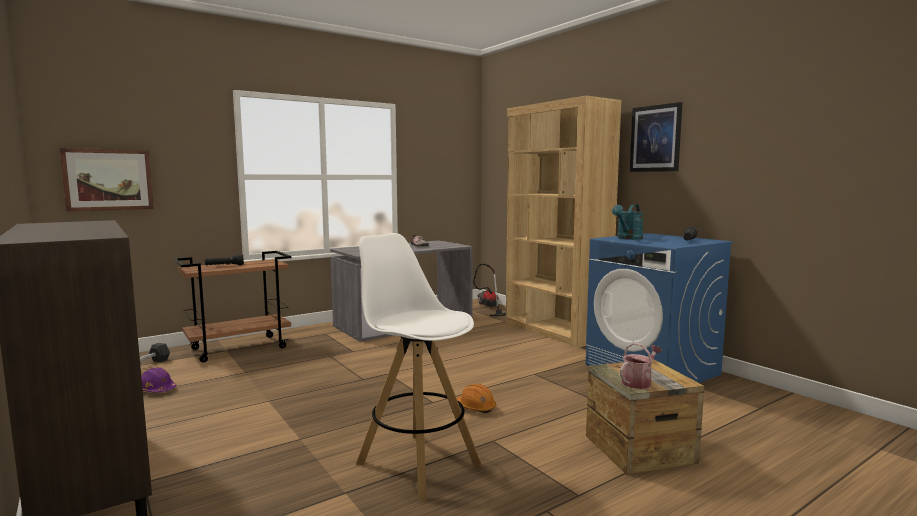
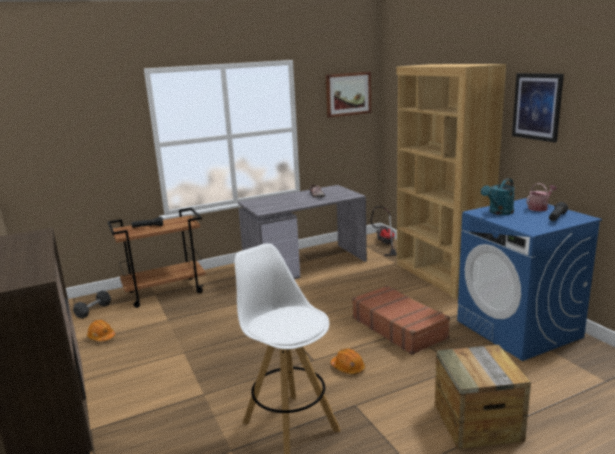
camera: 10 degrees right, 10 degrees up
picture [60,148,154,212] -> picture moved to [326,72,371,118]
purple hard hat [141,367,176,392] -> orange hard hat [87,320,115,341]
watering can [620,342,662,389] -> watering can moved to [526,183,557,211]
none -> brown suitcase [352,285,450,355]

